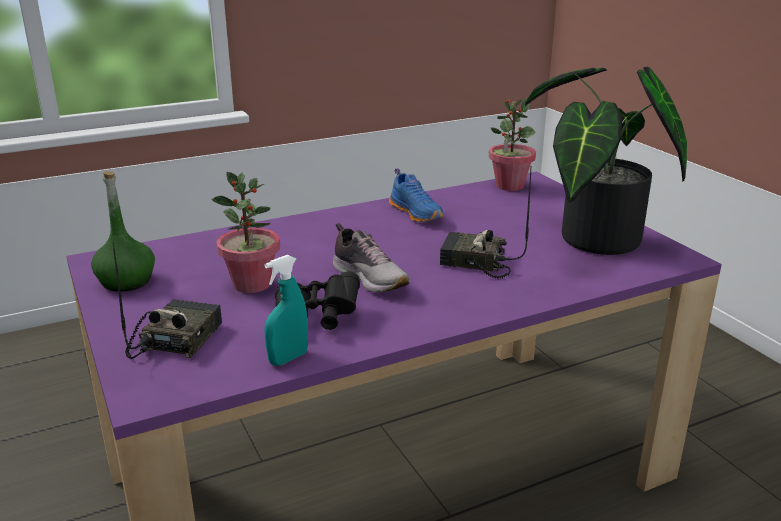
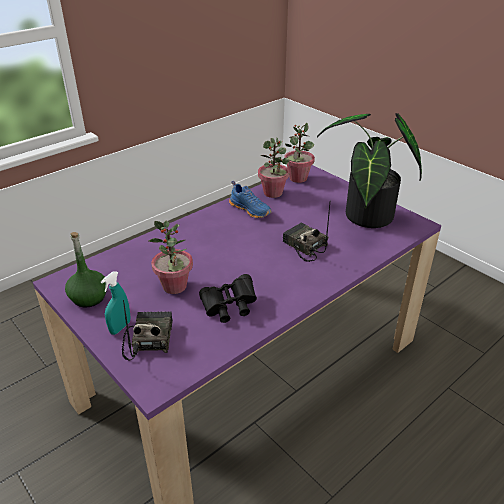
camera: 15 degrees left, 10 degrees up
turquoise spray bottle [264,255,308,366] -> turquoise spray bottle moved to [101,271,130,335]
shoe [333,223,410,292] -> none
radio [440,166,531,279] -> radio turned 45 degrees clockwise [283,203,330,262]
none -> potted plant [258,138,289,198]

